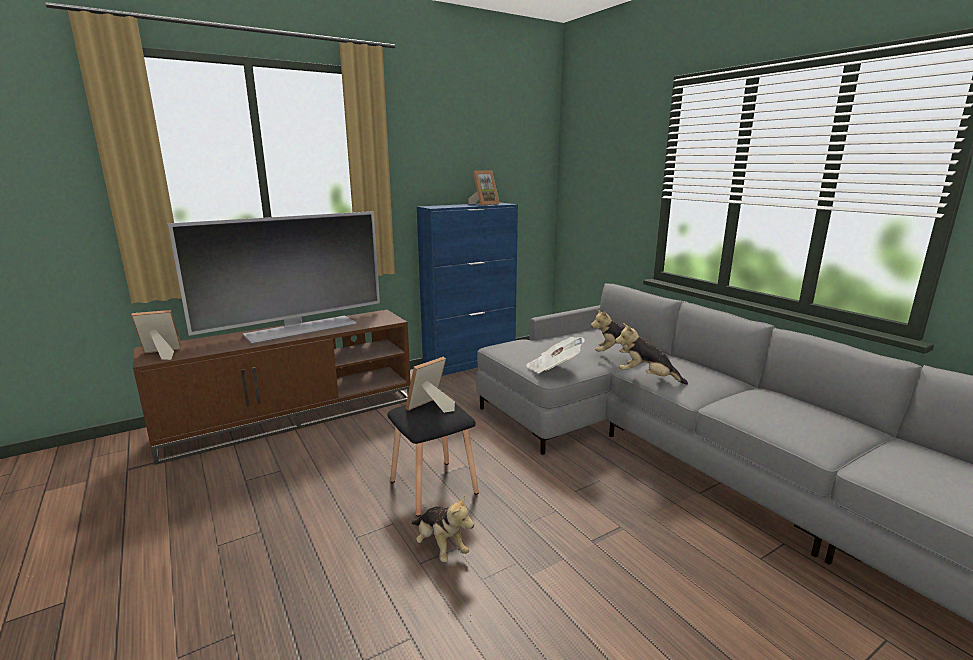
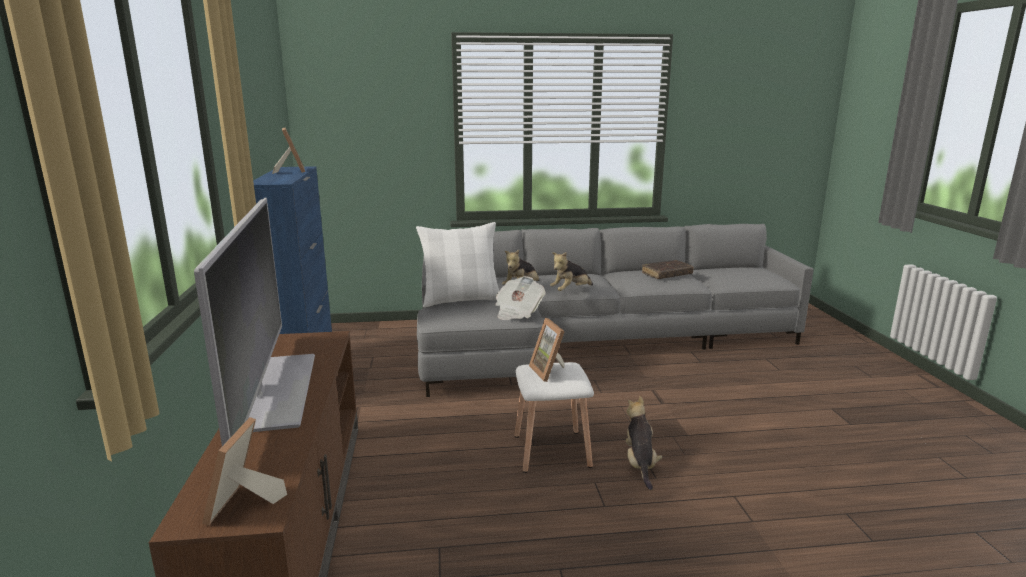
camera: 65 degrees left, 0 degrees up
black stool [387,400,479,516] -> white stool [514,362,594,473]
plush toy [412,495,474,562] -> plush toy turned 75 degrees counterclockwise [626,396,662,490]
none -> white pillow [416,222,499,308]
none -> brown book [642,260,694,279]

